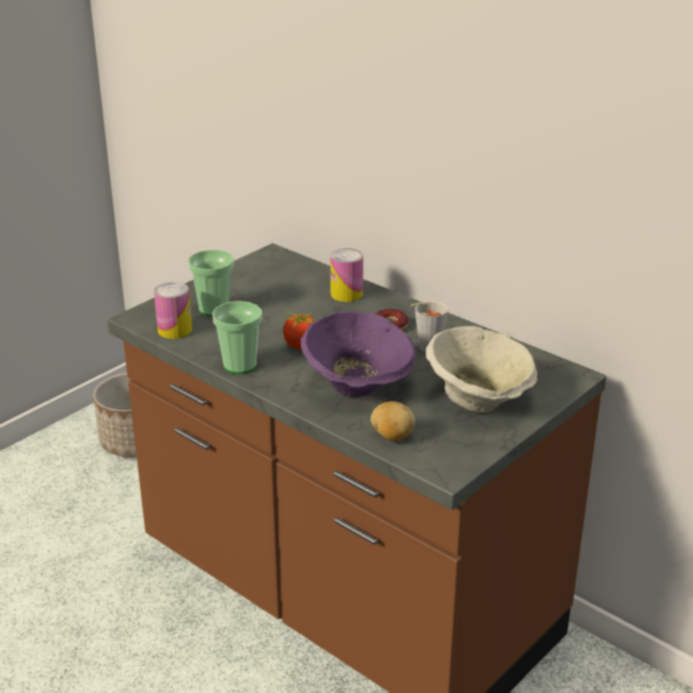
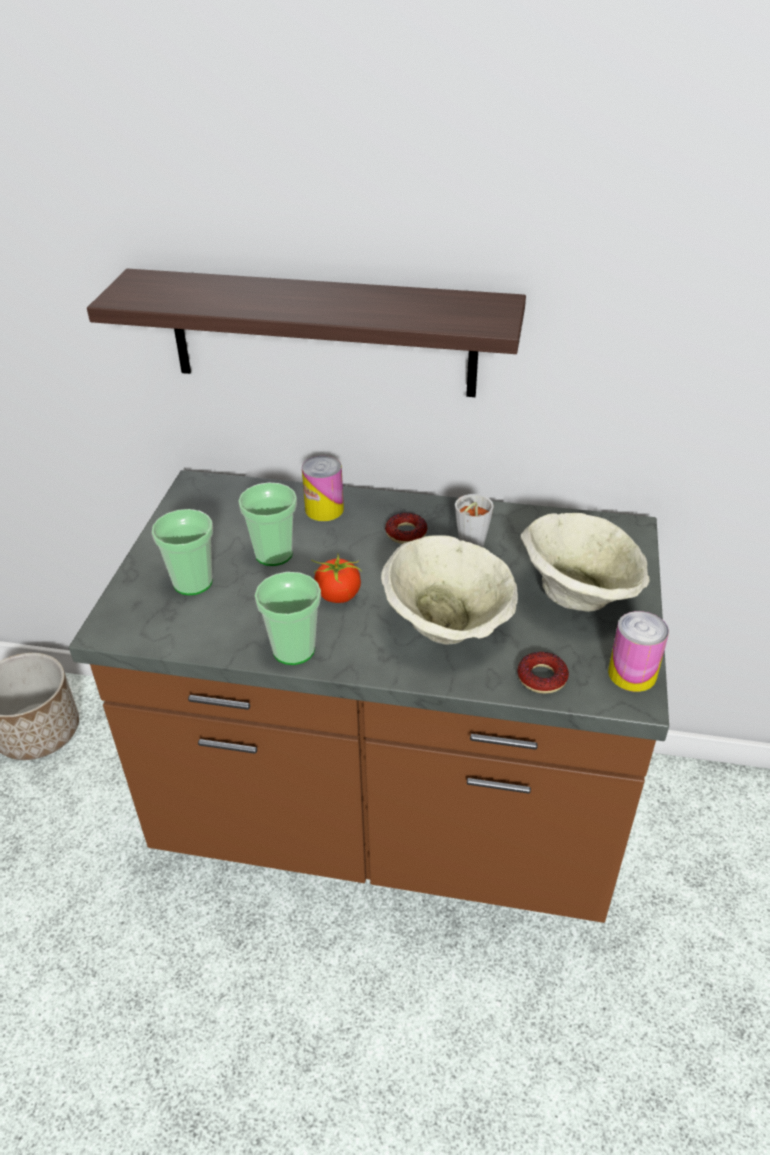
camera: 30 degrees left, 10 degrees up
can [154,282,192,339] -> can moved to [608,611,669,692]
purple bowl [301,311,416,397] -> beige bowl [381,535,518,645]
potato [371,401,415,441] -> donut [517,652,569,694]
none -> shelf [87,268,526,397]
none -> cup [238,483,297,566]

